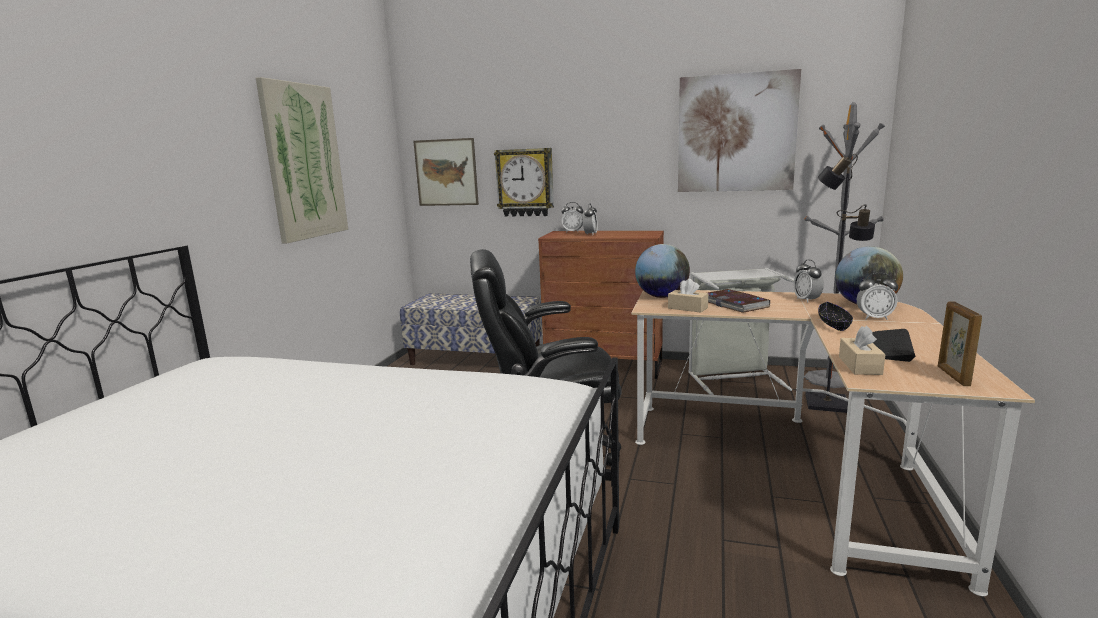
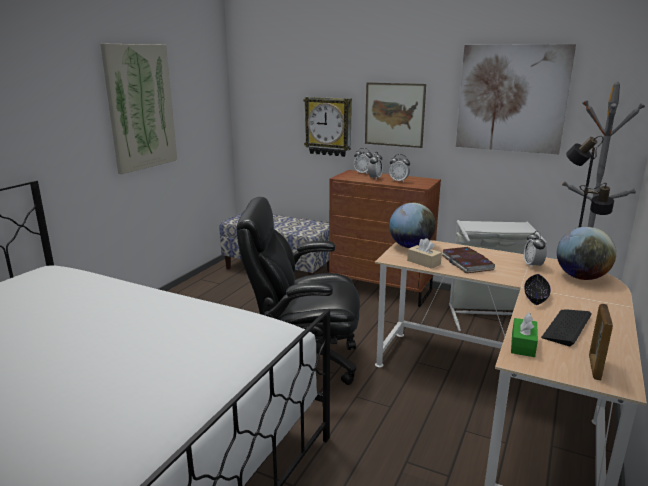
camera: 10 degrees right, 5 degrees up
picture [413,138,479,206] -> picture moved to [365,82,426,148]
beige tissue box [839,326,885,375] -> green tissue box [511,313,538,357]
alarm clock [857,273,898,320] -> alarm clock moved to [389,154,410,182]

